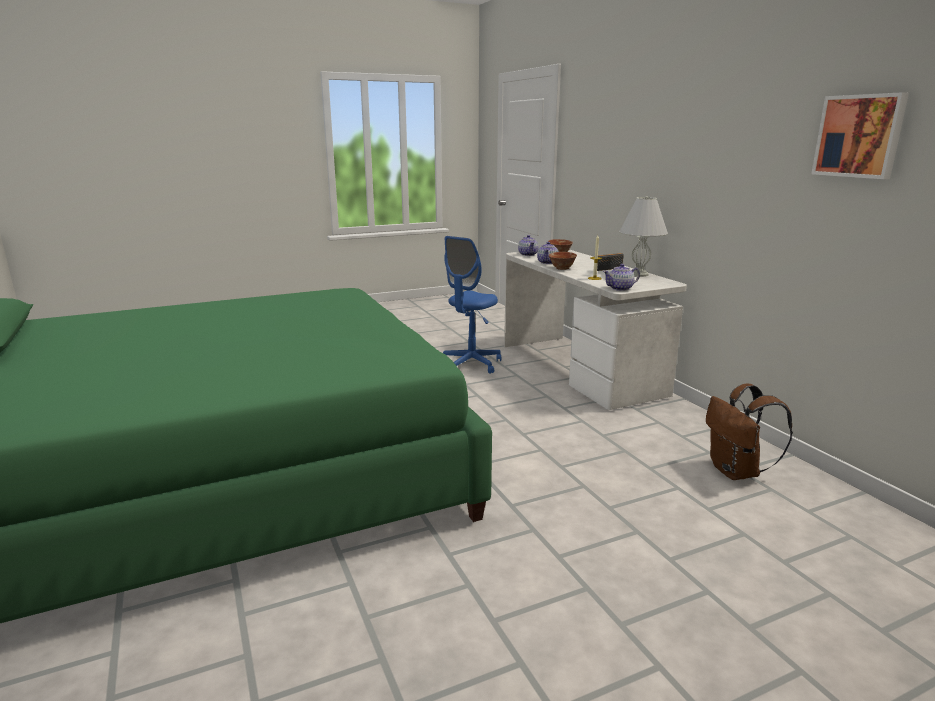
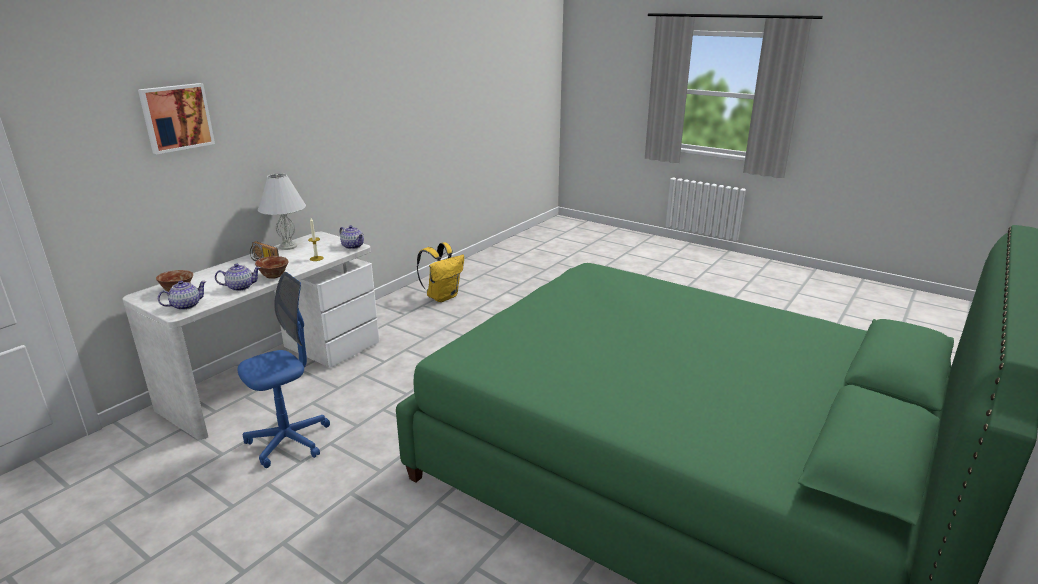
camera: 120 degrees left, 5 degrees up
blue office chair [443,236,501,374] -> blue office chair turned 45 degrees counterclockwise [237,272,330,468]
brown backpack [706,384,793,480] -> yellow backpack [417,242,464,302]
picture [811,92,909,179] -> picture moved to [138,83,215,154]

